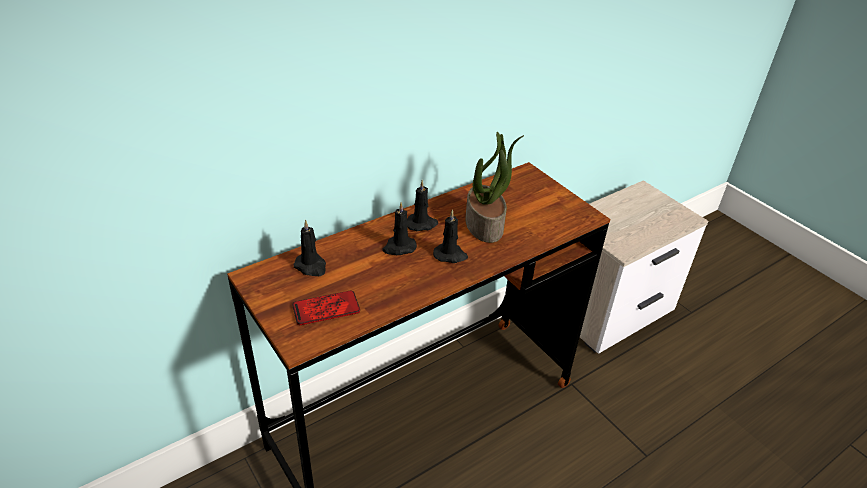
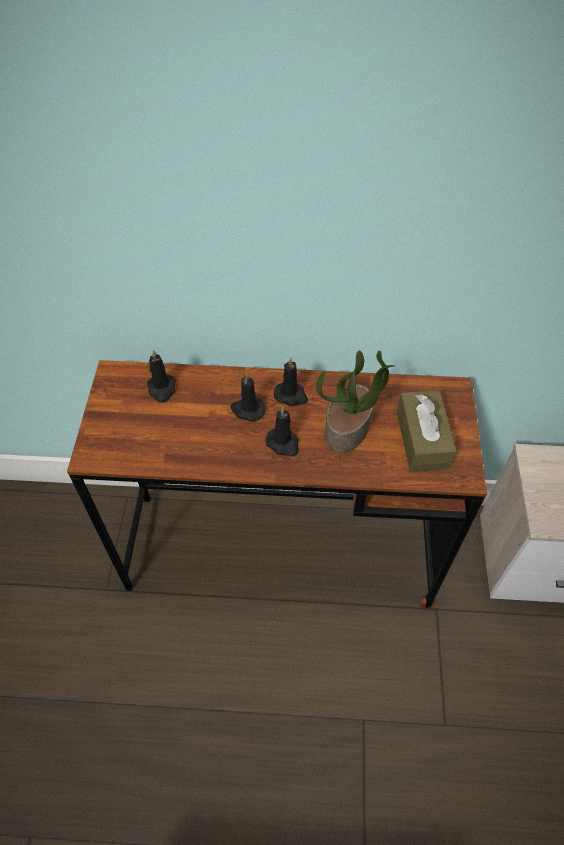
camera: 40 degrees right, 15 degrees up
phone [292,291,360,325] -> none
none -> brown tissue box [397,391,457,472]

